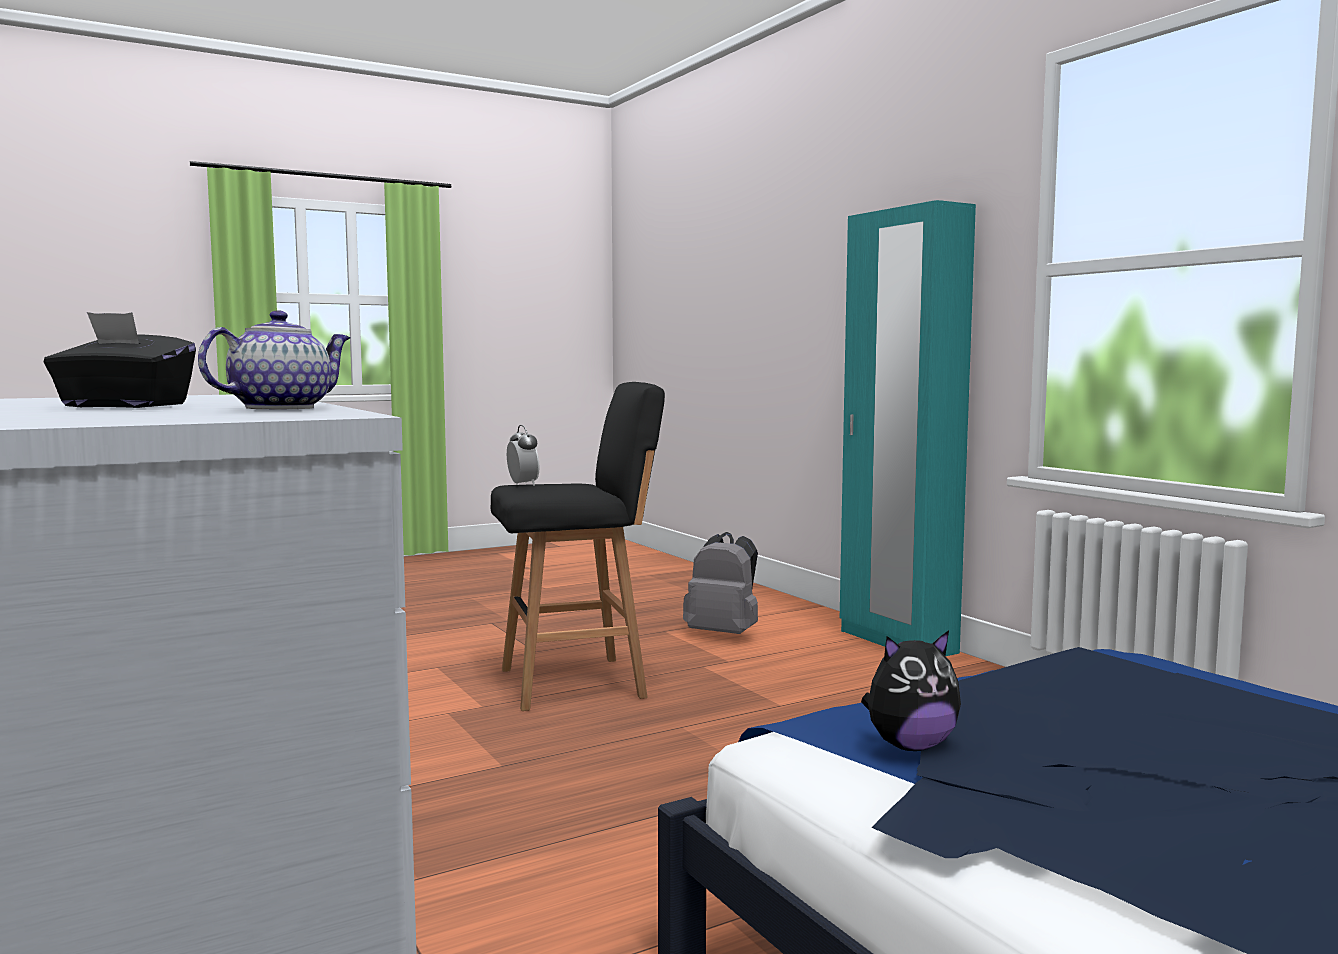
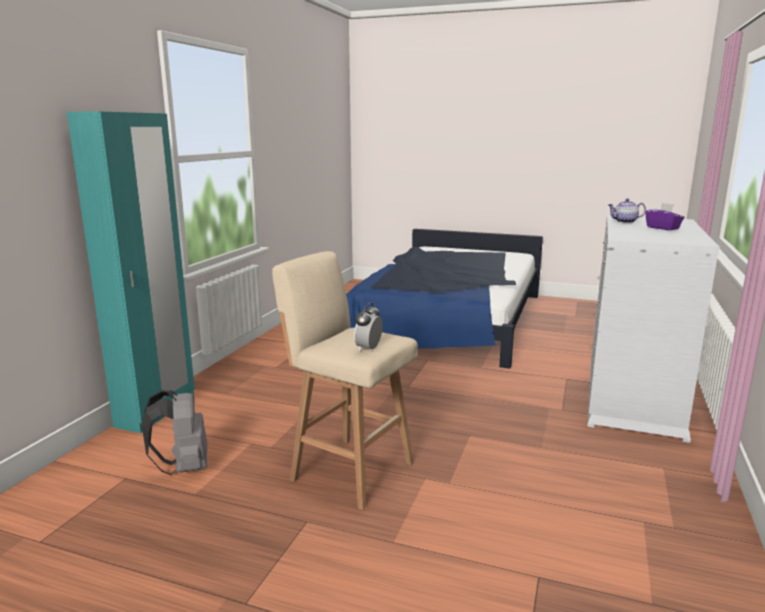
camera: 130 degrees left, 10 degrees up
black tissue box [44,312,196,408] -> purple tissue box [645,203,684,230]
black stool [491,382,665,711] -> beige stool [272,251,418,510]
plush toy [861,630,961,751] -> none

